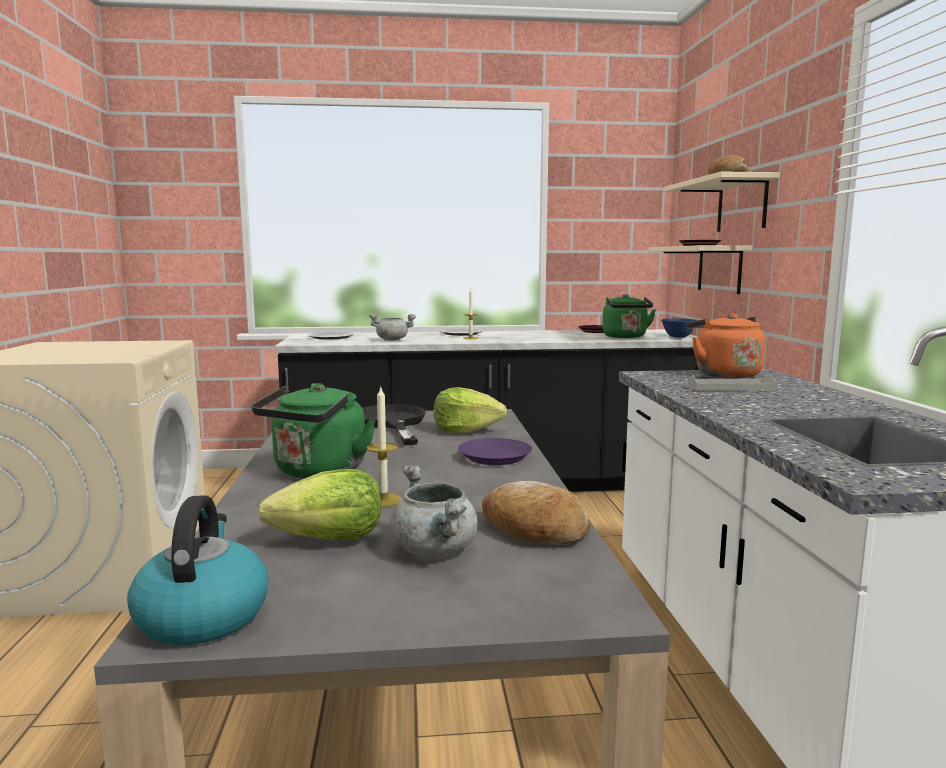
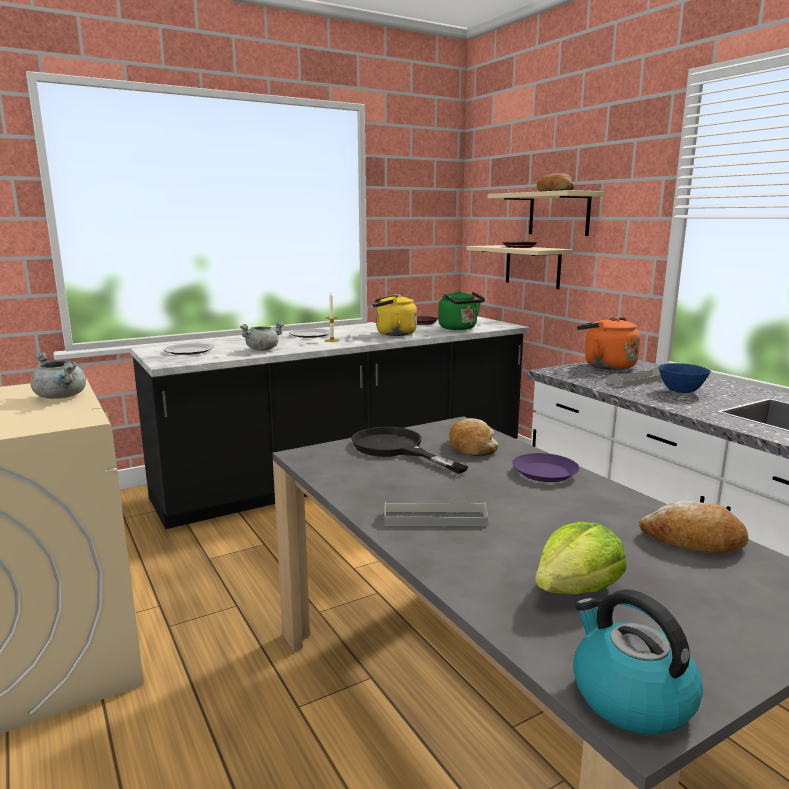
camera: 25 degrees left, 5 degrees up
green kettle [252,383,375,478] -> grey tray [384,502,488,526]
candle [367,385,401,507] -> none
grey cooking pot [390,464,478,556] -> grey cooking pot moved to [30,352,86,399]
lettuce [434,387,507,433] -> bread [449,418,499,456]
blue bowl [661,318,697,338] -> blue bowl moved to [658,363,711,393]
none -> yellow kettle [373,294,417,336]

